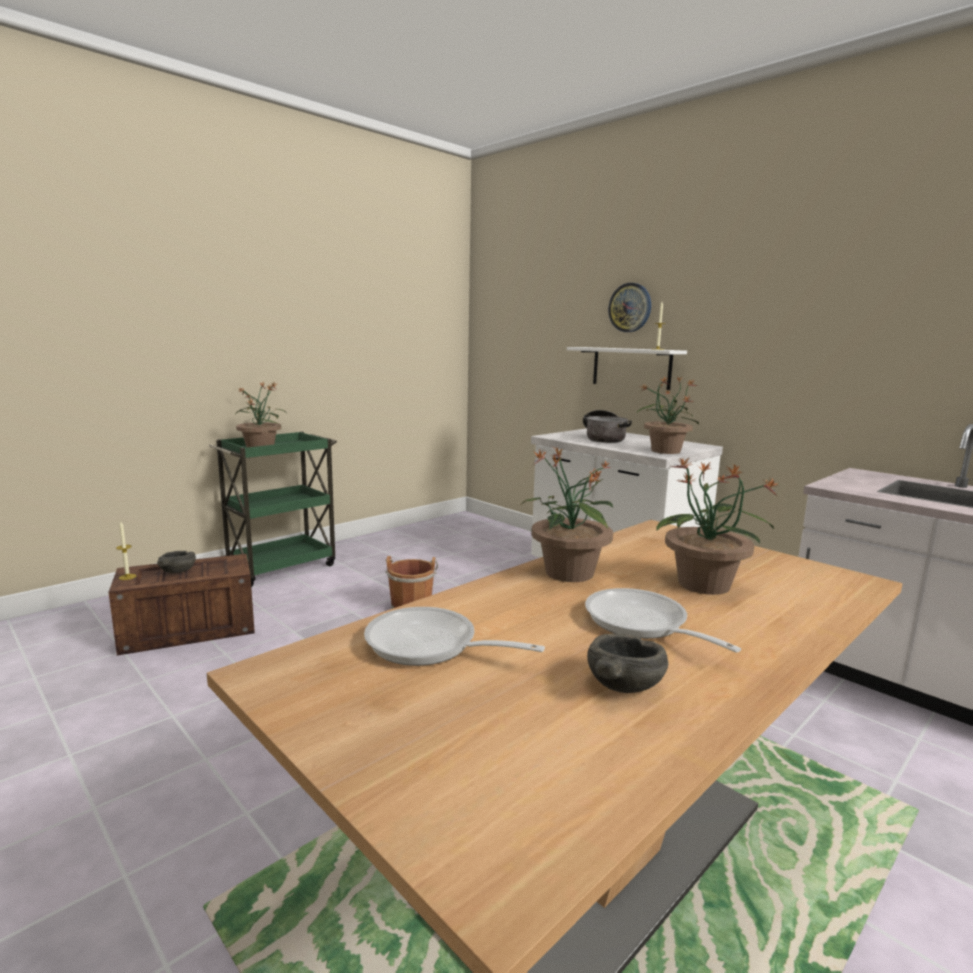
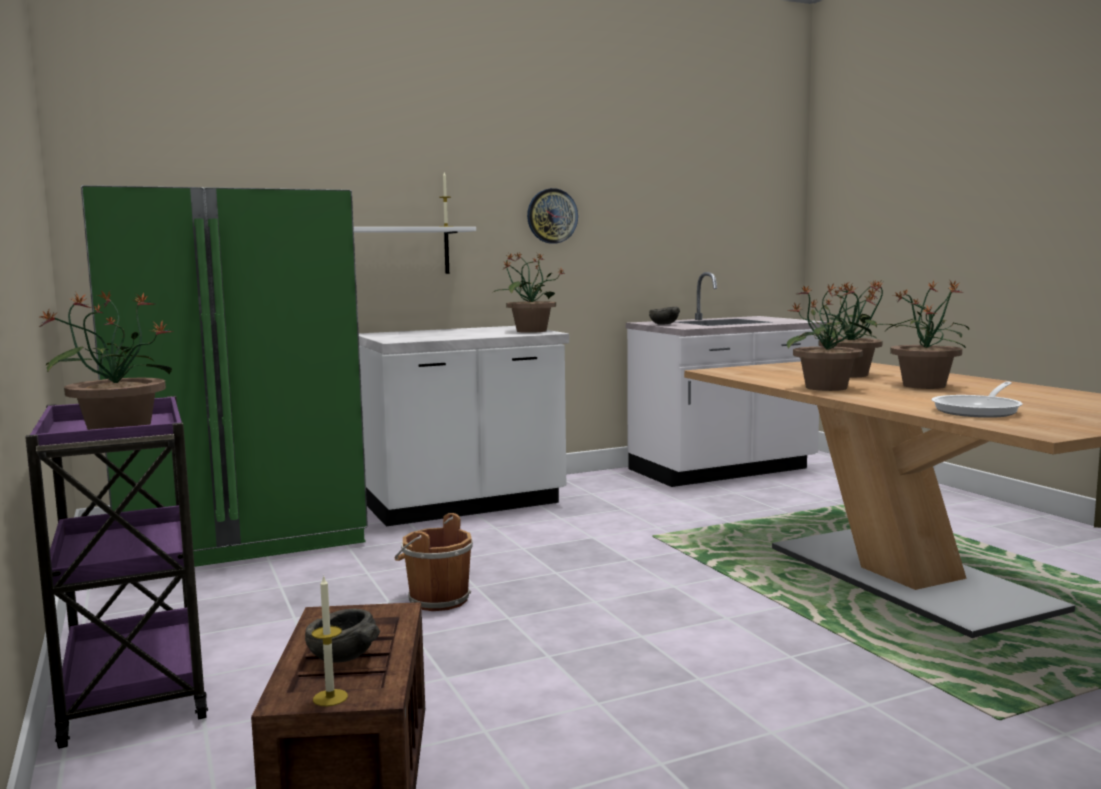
camera: 70 degrees left, 5 degrees down
green cart [209,432,337,587] -> purple cart [25,396,208,749]
cooking pot [583,410,632,443] -> none
frying pan [585,588,741,653] -> potted plant [885,280,969,389]
grey bowl [587,633,668,693] -> grey bowl moved to [649,307,680,325]
wall clock [608,283,651,332] -> wall clock moved to [527,188,578,244]
none -> green fridge [81,185,368,567]

